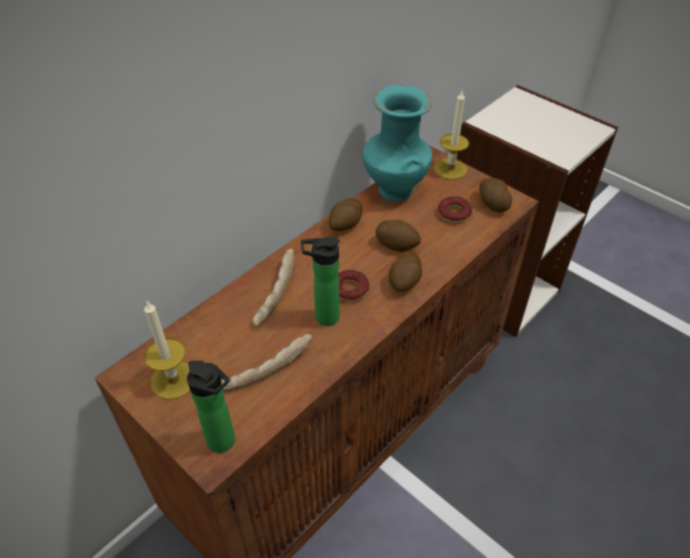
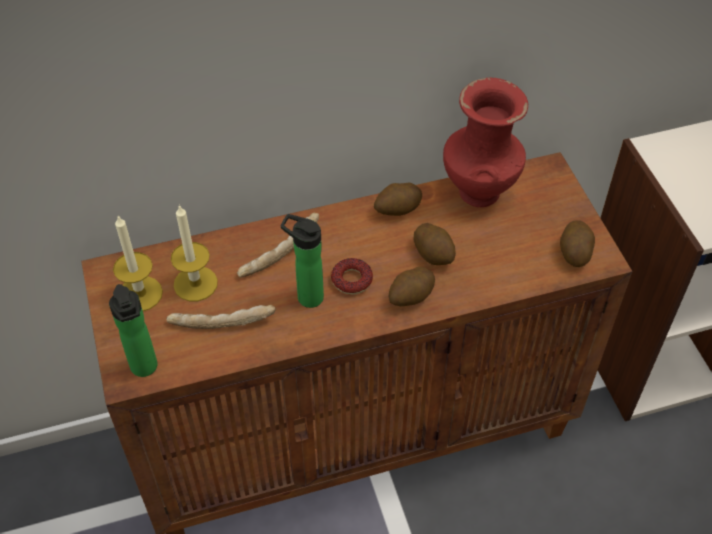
camera: 30 degrees right, 5 degrees up
turquoise vase [362,84,432,201] -> red vase [443,77,528,207]
candle [434,89,469,180] -> candle moved to [171,204,218,301]
donut [438,196,472,223] -> none

